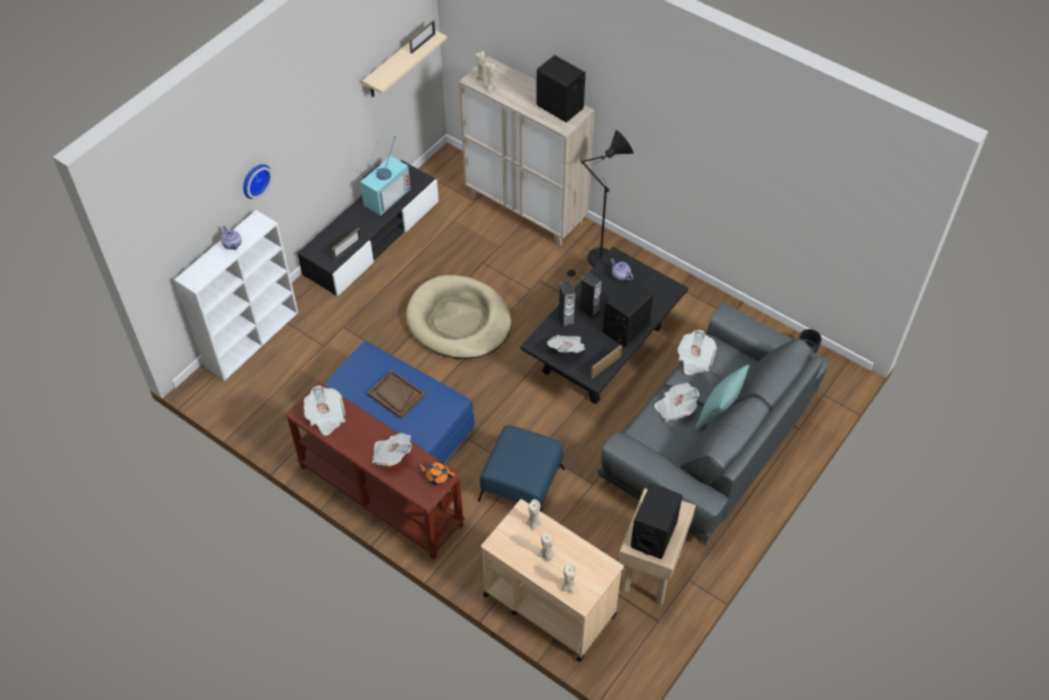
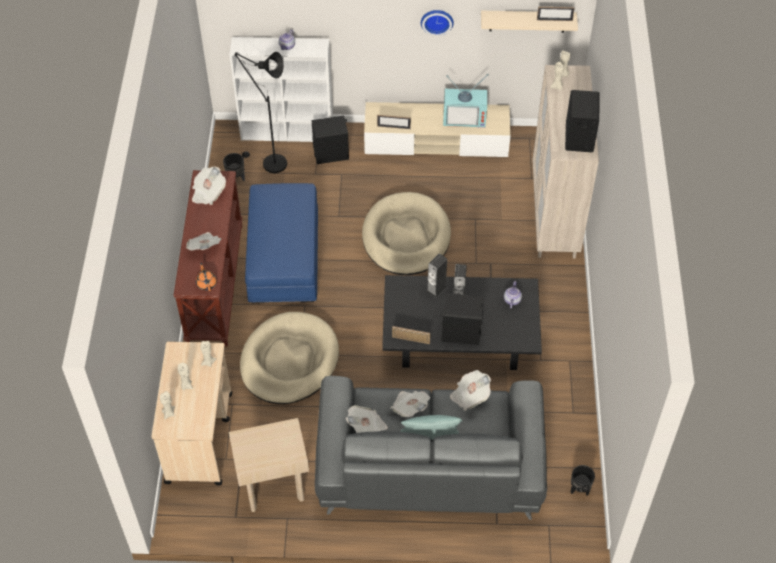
camera: 55 degrees right, 0 degrees up
wall clock [243,164,272,199] -> wall clock moved to [421,10,454,36]
black tv stand [297,160,439,296] -> beige tv stand [364,102,511,157]
brown tray [367,370,425,419] -> none
blue ottoman [478,425,565,511] -> beige dog bed [240,312,339,404]
newspaper [547,335,585,353] -> newspaper moved to [346,405,388,433]
black floor lamp [566,130,633,279] -> black floor lamp moved to [234,52,287,173]
black speaker [630,483,682,559] -> black speaker moved to [312,116,349,164]
none -> black planter [223,153,245,181]

